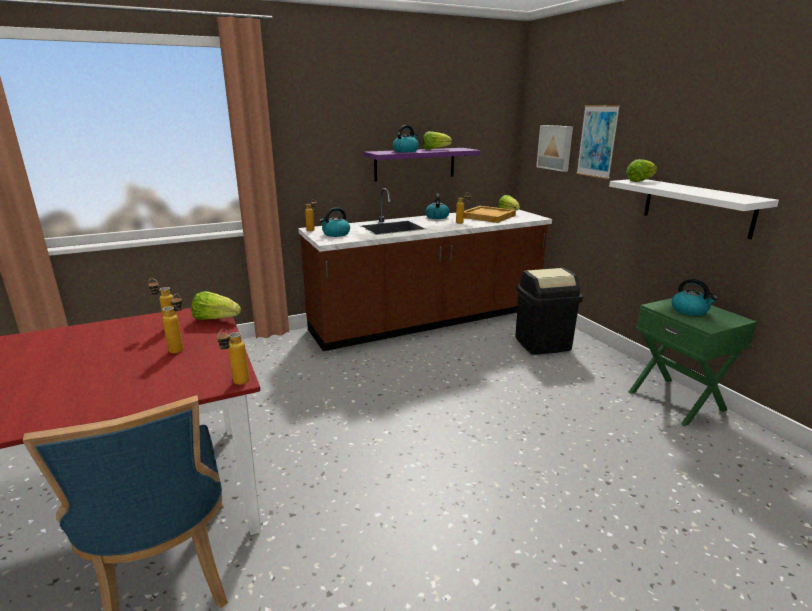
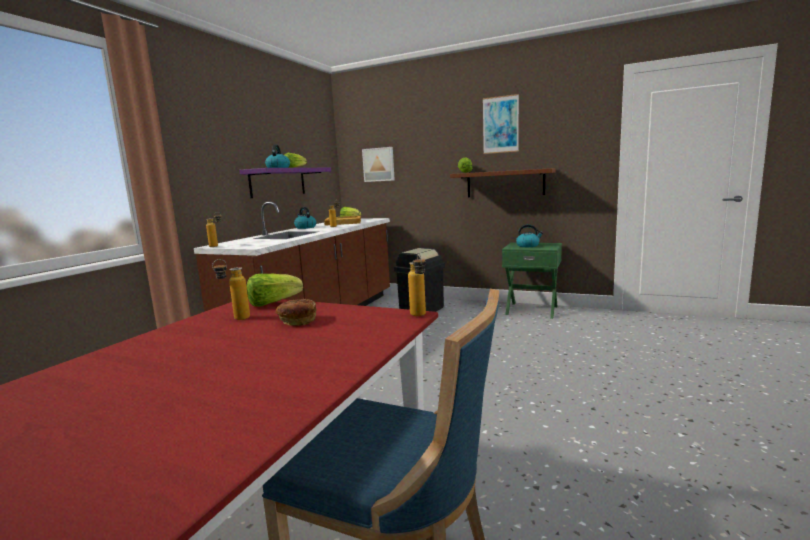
camera: 40 degrees left, 10 degrees down
bottle [162,294,183,354] -> bread [276,299,317,326]
kettle [319,208,350,237] -> none
picture [576,105,620,179] -> picture moved to [483,94,519,154]
white shelf [609,179,779,239] -> brown shelf [450,168,556,197]

